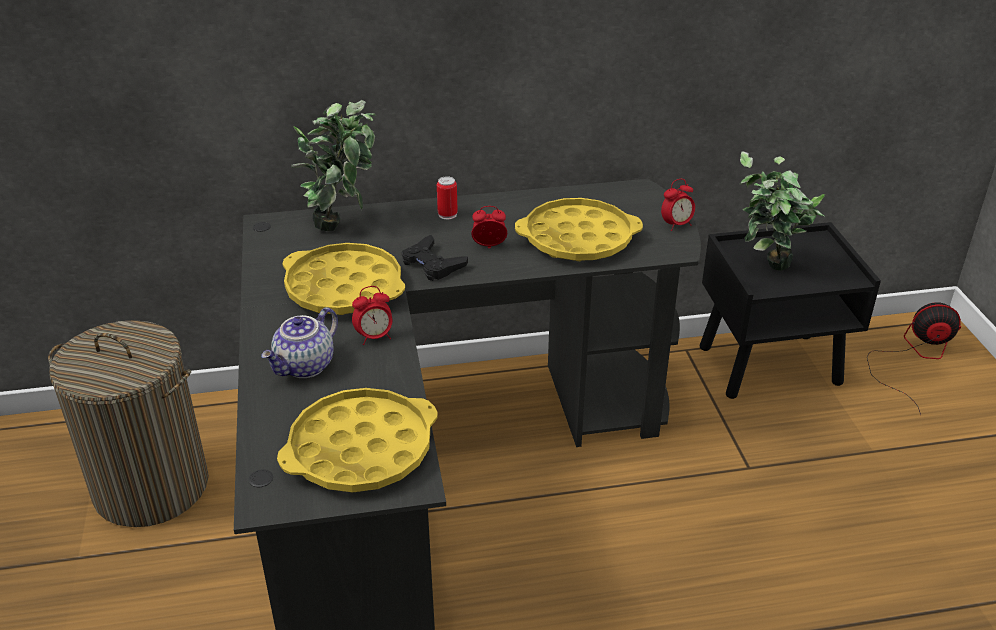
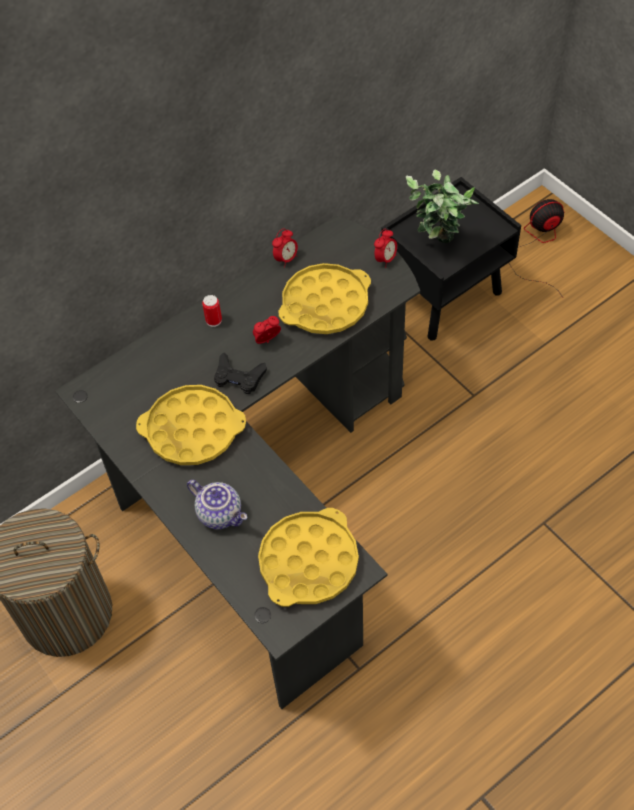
camera: 25 degrees left, 20 degrees up
teapot [261,307,338,378] -> teapot turned 60 degrees counterclockwise [187,480,247,529]
potted plant [291,100,377,231] -> none
alarm clock [352,286,392,345] -> alarm clock moved to [272,228,298,268]

